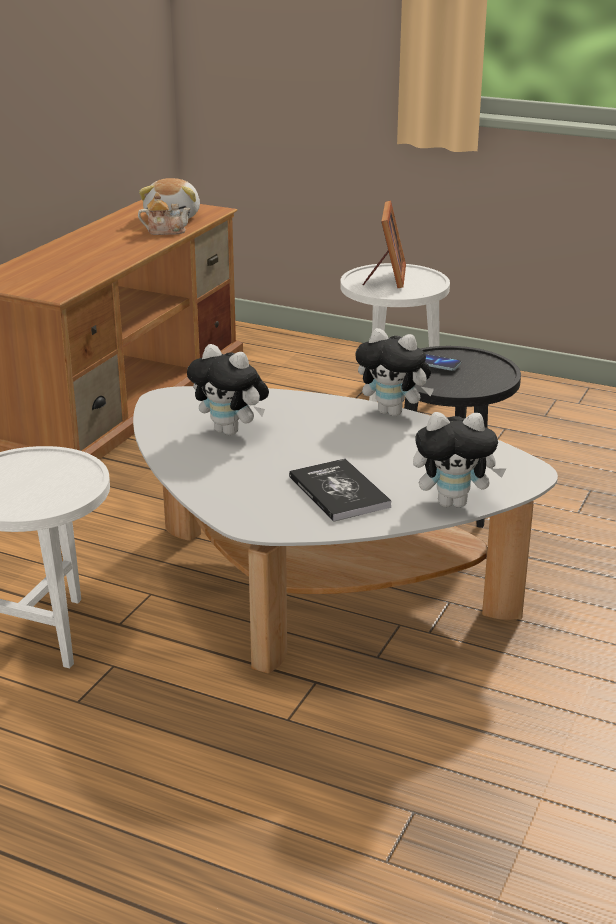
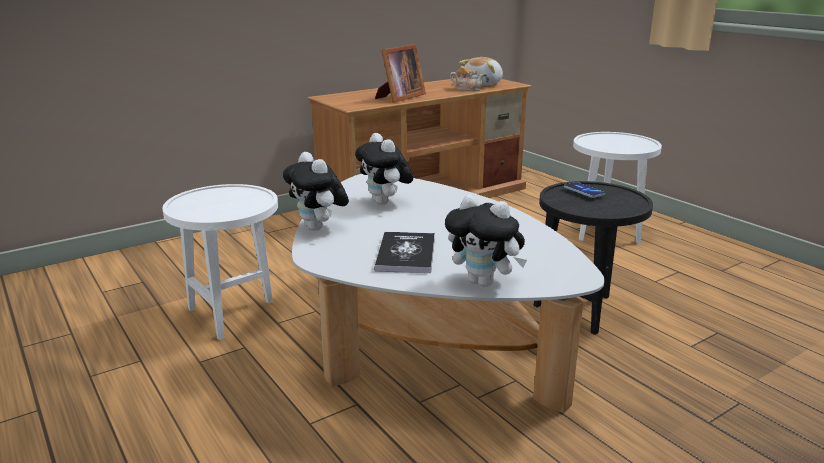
camera: 30 degrees right, 5 degrees down
plush toy [356,328,434,416] -> plush toy moved to [283,152,349,231]
picture frame [363,200,406,288] -> picture frame moved to [375,44,426,103]

